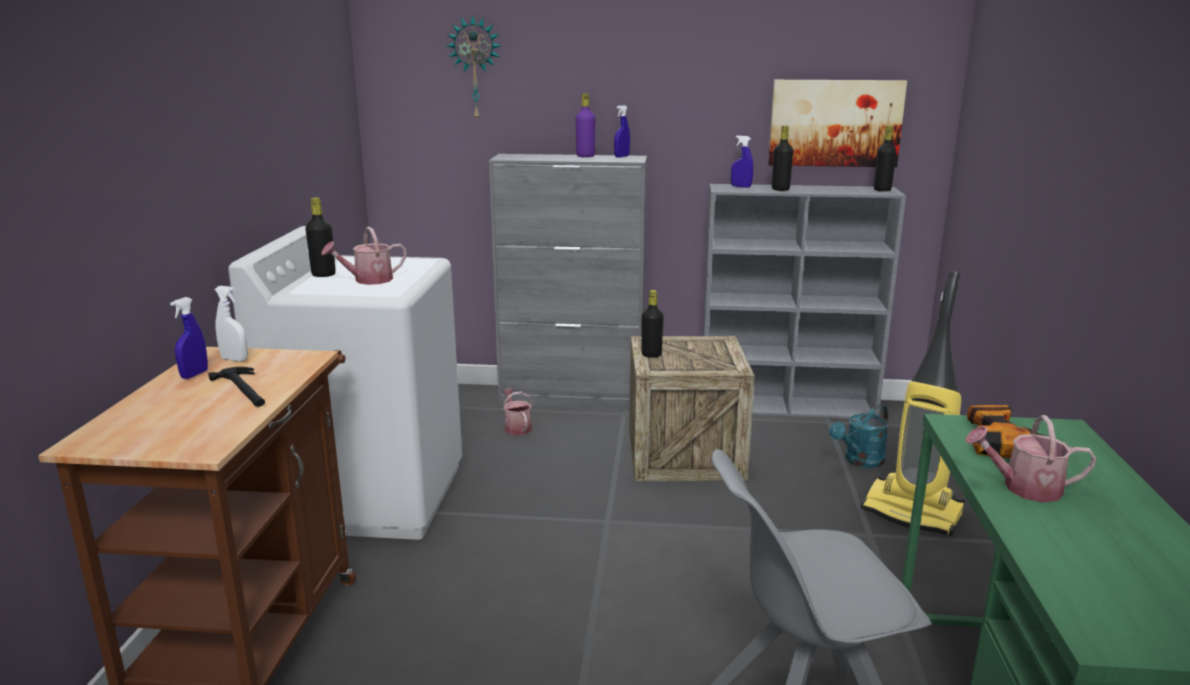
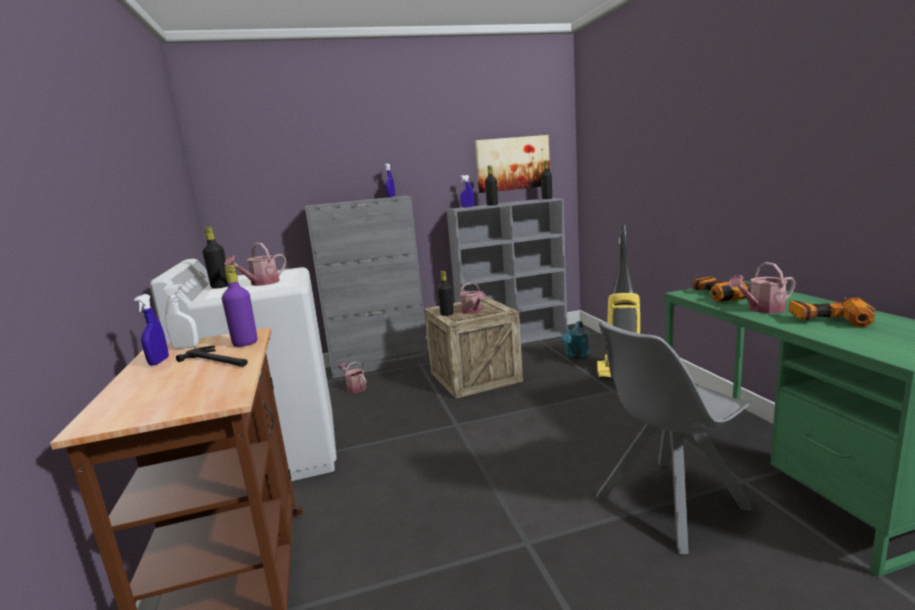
camera: 20 degrees left, 5 degrees down
wall clock [446,15,501,120] -> none
purple bottle [576,93,595,157] -> purple bottle moved to [222,265,257,347]
none -> watering can [460,282,485,314]
none -> power drill [789,297,875,327]

